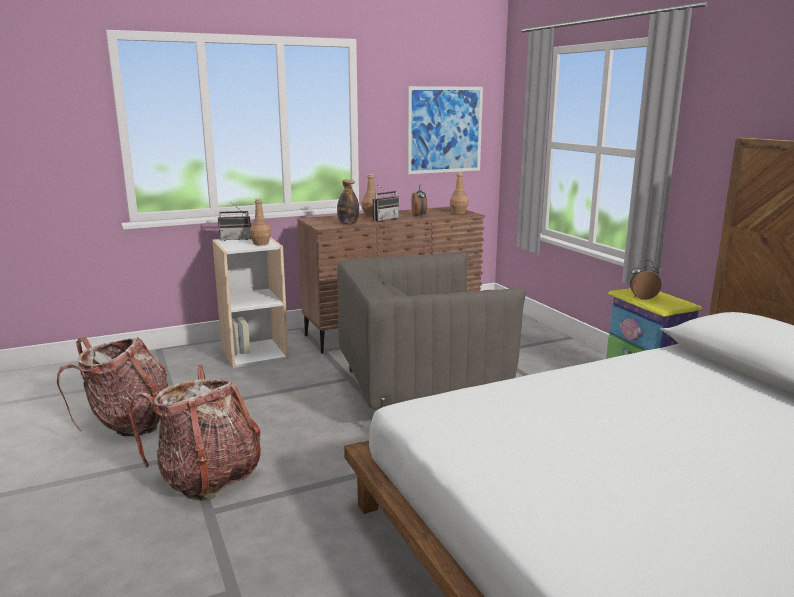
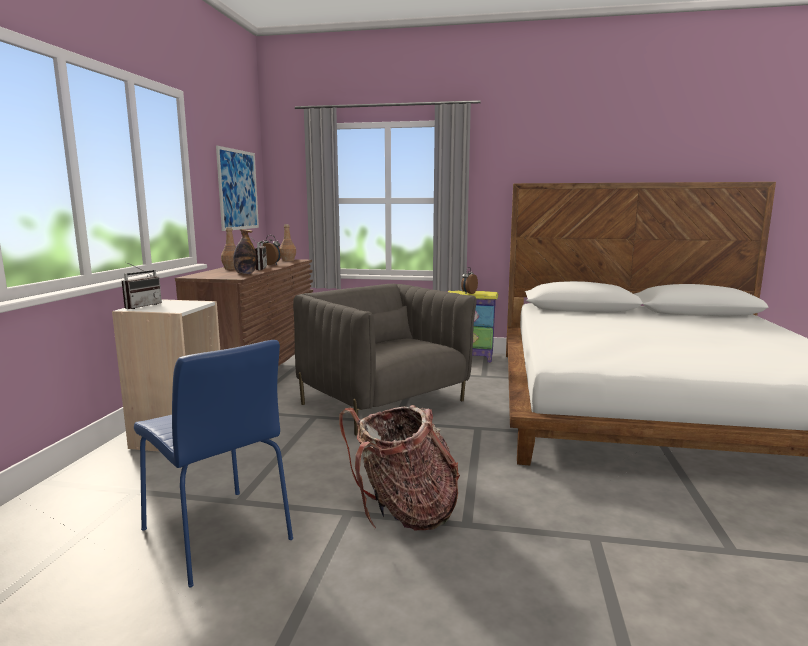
camera: 55 degrees left, 5 degrees down
backpack [57,337,168,436] -> blue chair [134,340,293,587]
brown bottle [250,198,271,245] -> none
grey armchair [337,252,526,409] -> grey armchair turned 120 degrees clockwise [293,284,477,436]

